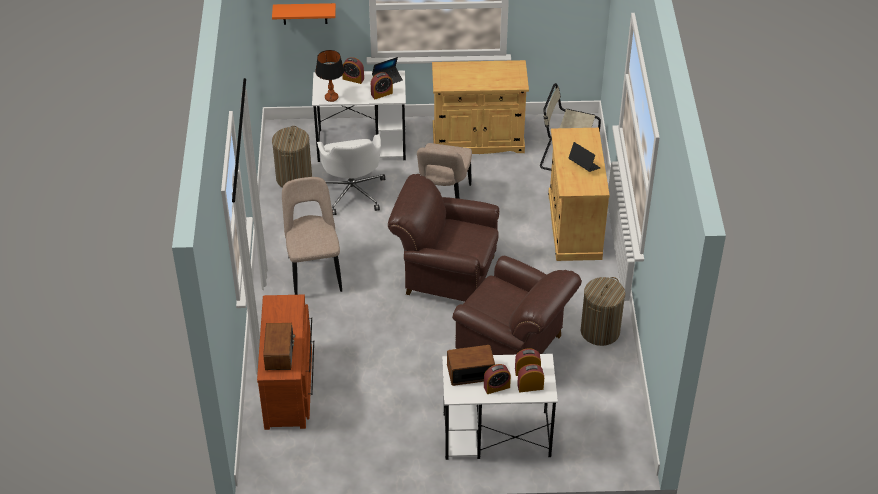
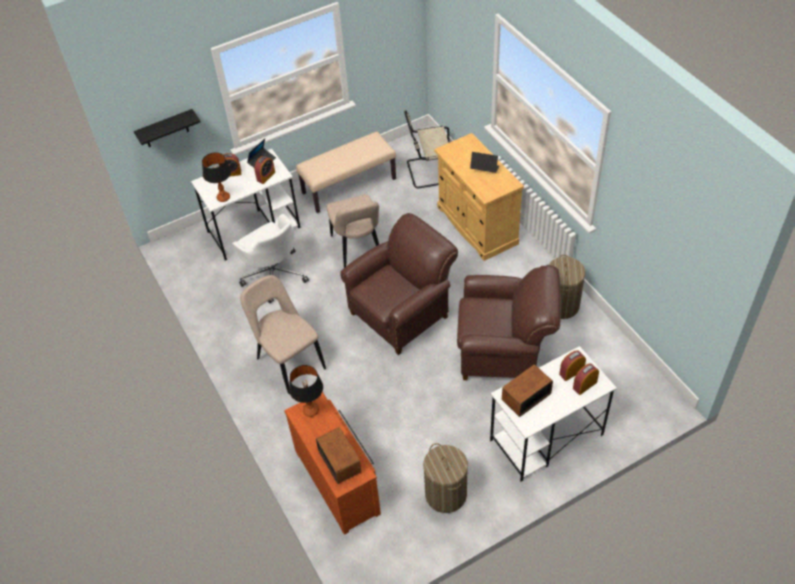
camera: 25 degrees left, 5 degrees up
orange shelf [272,3,336,25] -> black shelf [134,109,201,147]
laundry basket [272,126,312,188] -> laundry basket moved to [423,443,468,513]
brown armchair [388,174,499,302] -> brown armchair turned 150 degrees clockwise [340,213,458,355]
beige cabinet [432,60,529,154] -> beige bench [296,132,396,213]
alarm clock [484,364,511,394] -> none
none -> table lamp [289,365,323,417]

